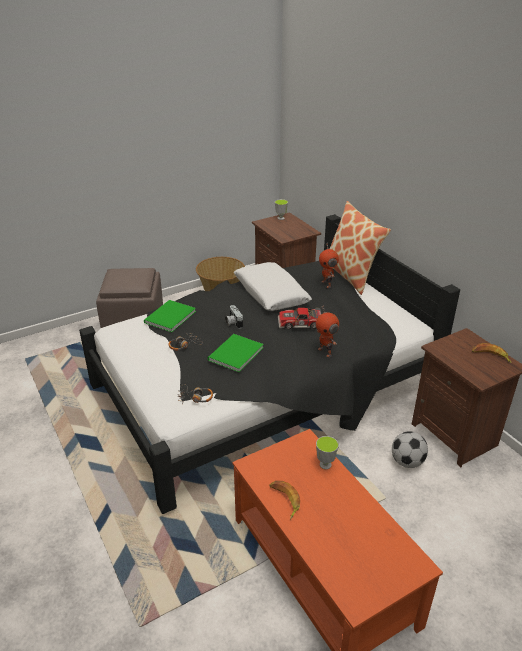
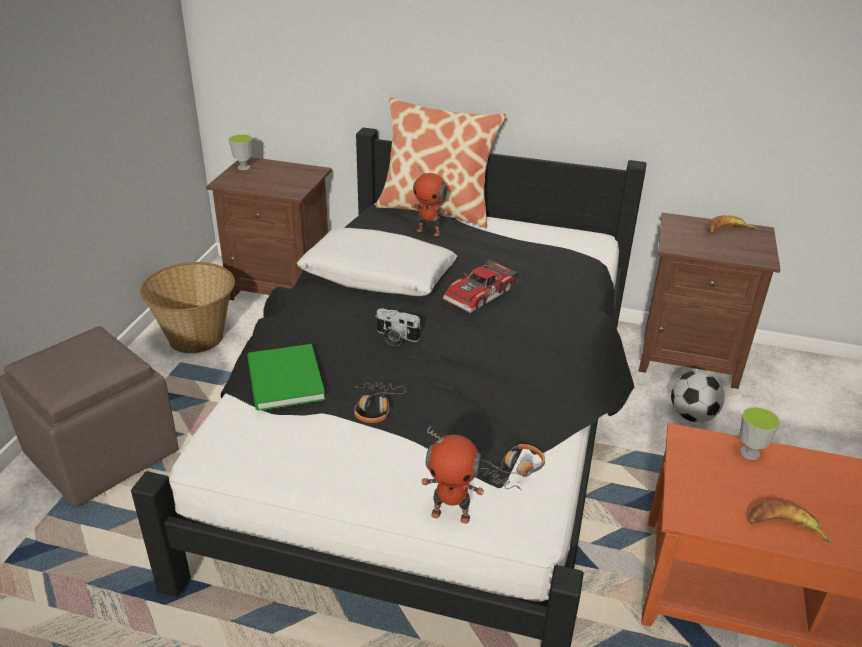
camera: 45 degrees left, 0 degrees up
green book [208,334,263,372] -> none
toy robot [316,305,339,357] -> toy robot moved to [421,426,484,524]

